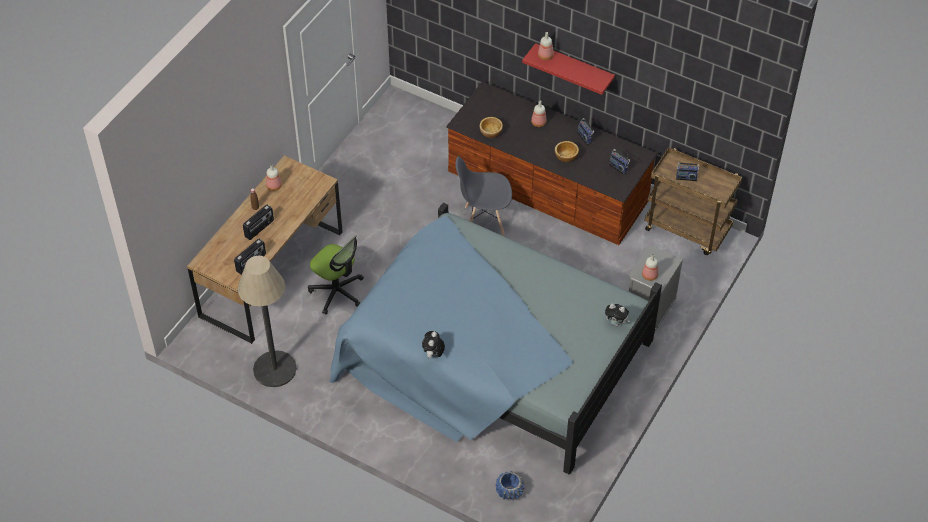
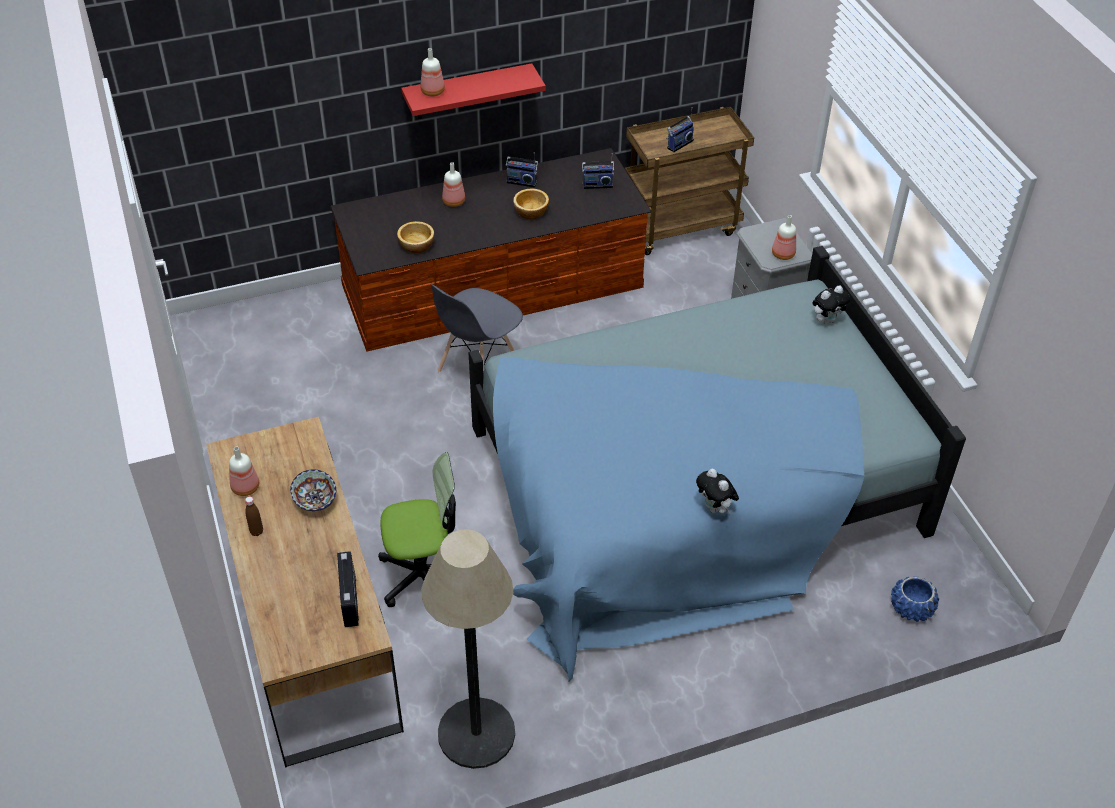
camera: 50 degrees left, 5 degrees down
radio [243,205,274,240] -> none
none -> bowl [290,469,336,511]

